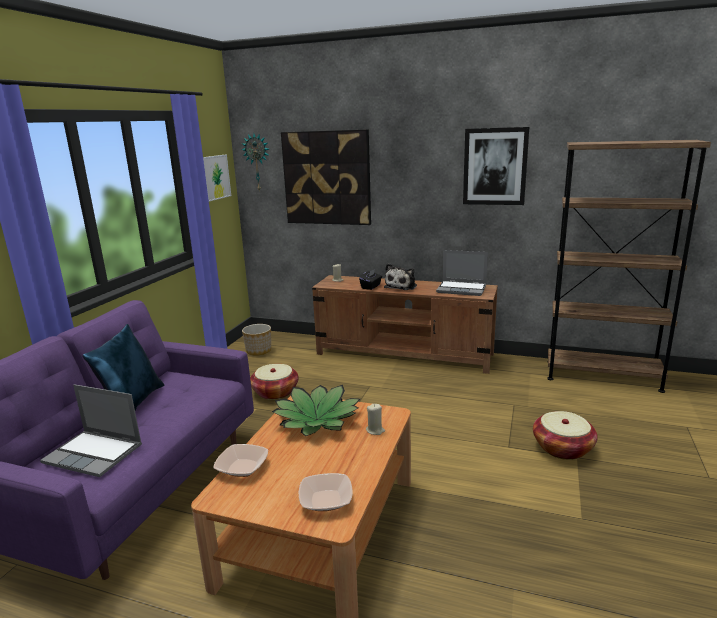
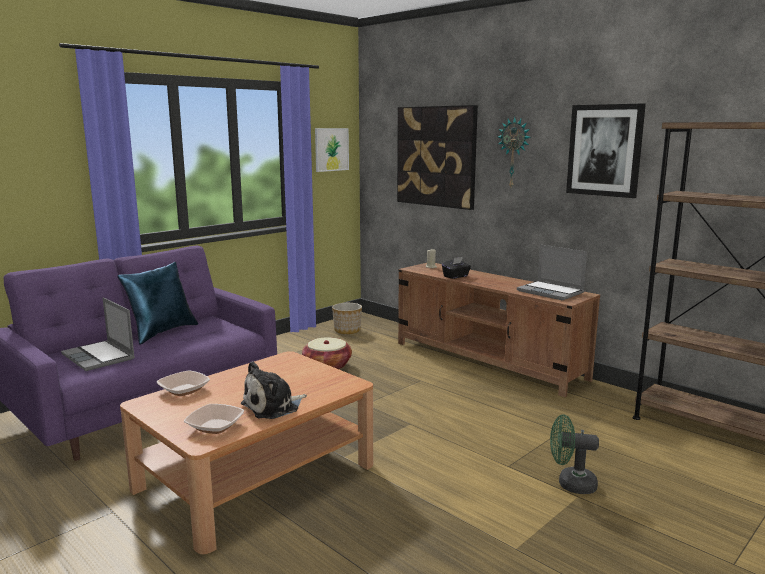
camera: 25 degrees right, 5 degrees down
wall clock [242,133,269,192] -> wall clock moved to [498,117,531,187]
potted plant [272,385,360,436] -> none
beige candle [366,404,385,435] -> none
plush toy [384,263,417,290] -> plush toy moved to [241,361,307,419]
basket [533,411,598,460] -> green fan [550,414,599,494]

